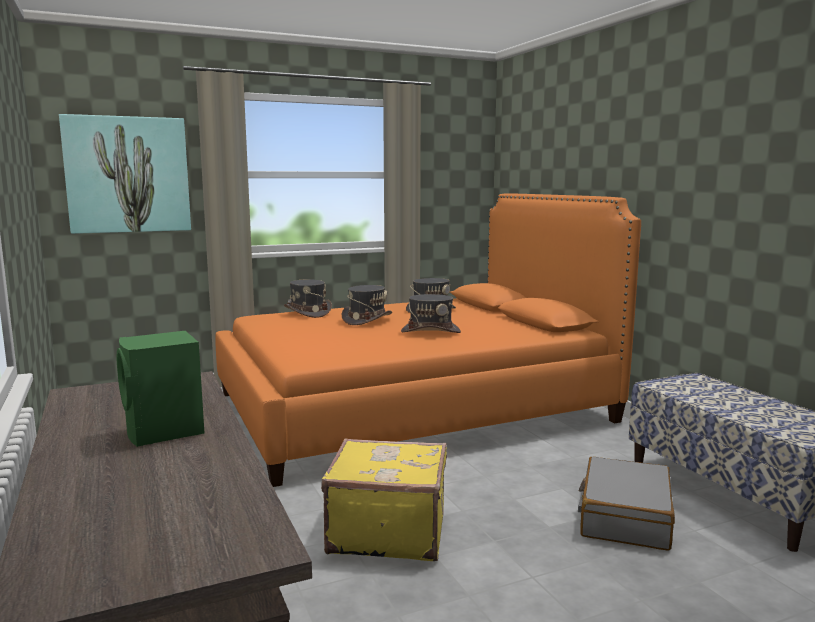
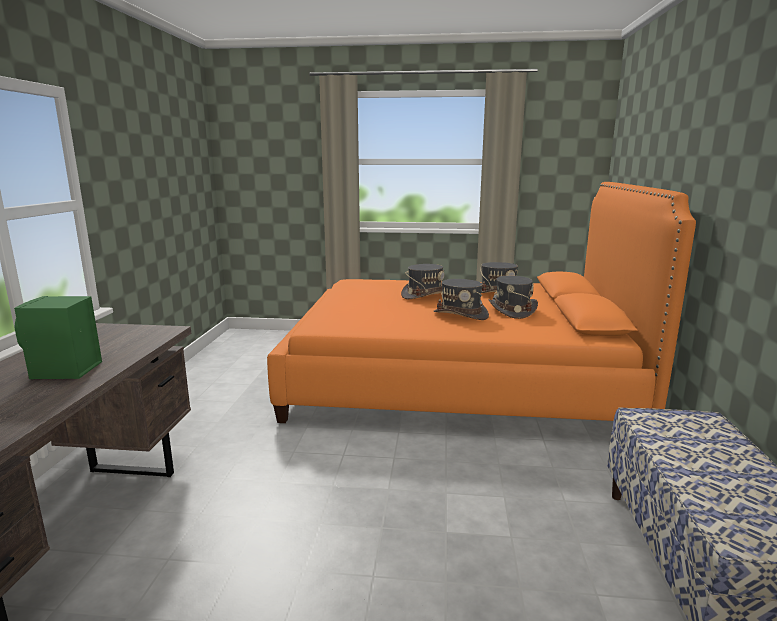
camera: 30 degrees right, 5 degrees up
picture [59,114,191,234] -> none
grey hat [284,279,332,318] -> grey hat moved to [489,275,538,319]
yellow suitcase [321,439,447,561] -> none
grey suitcase [578,456,675,551] -> none

